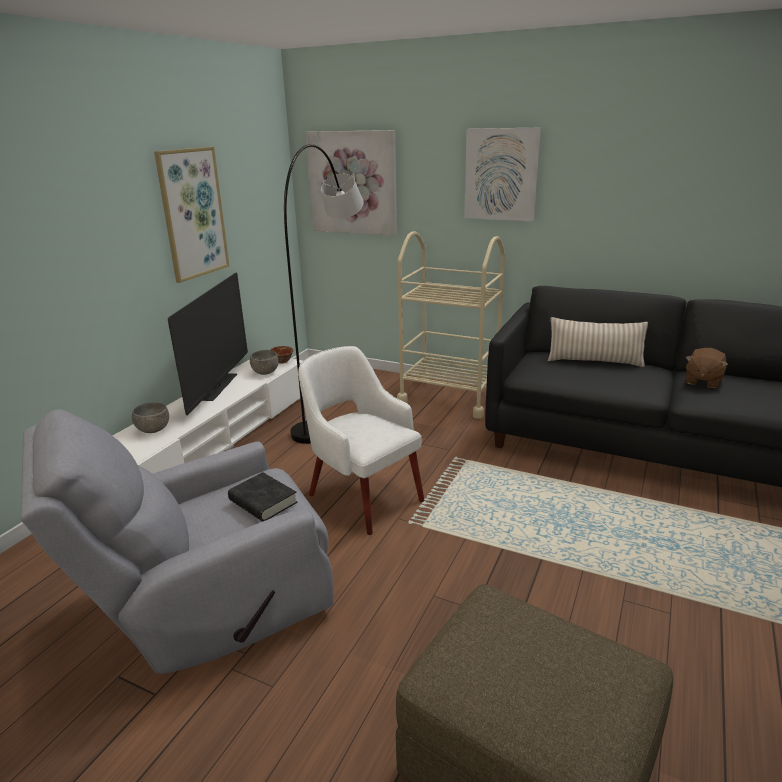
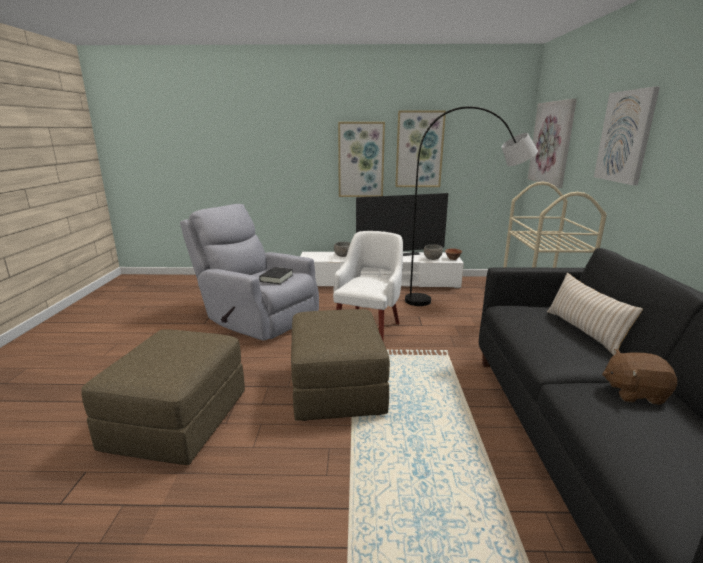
camera: 65 degrees right, 5 degrees down
none -> brown ottoman [291,309,390,421]
none -> picture [338,122,385,197]

